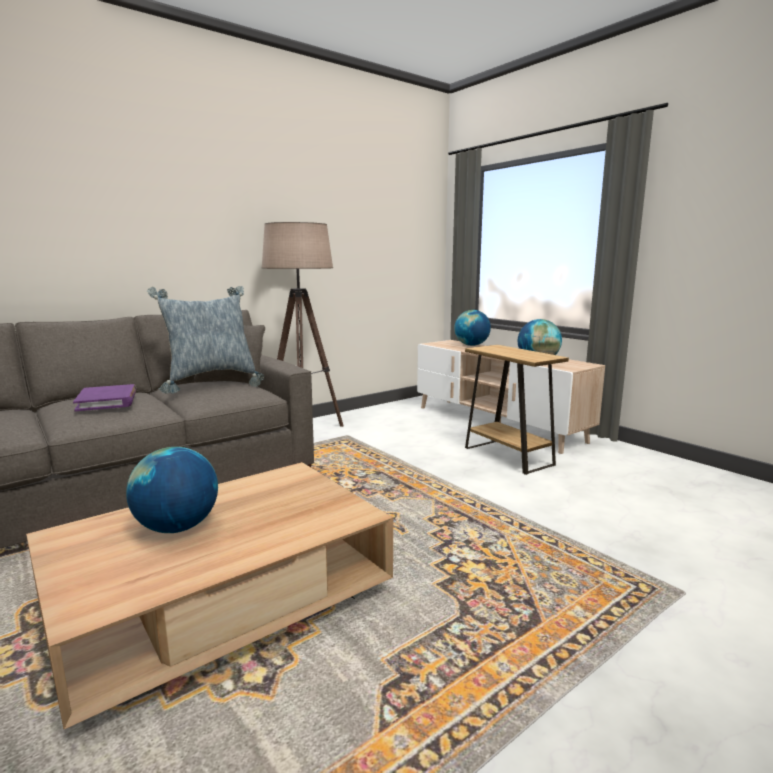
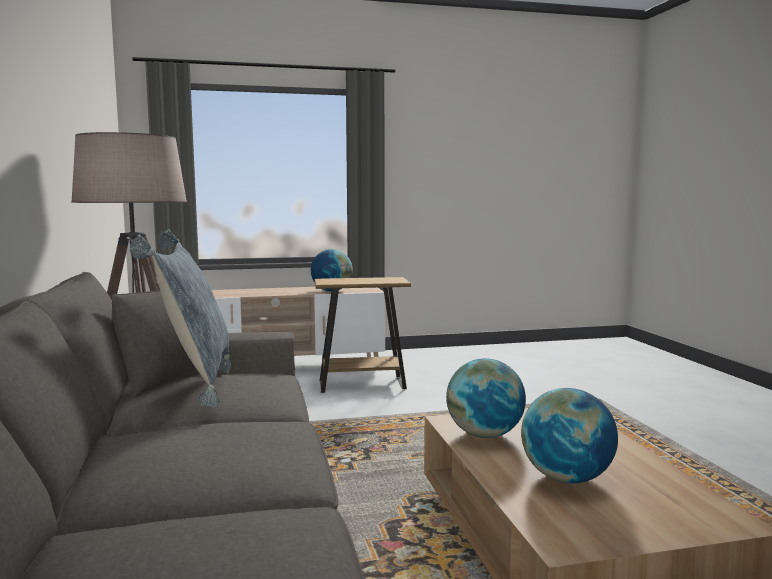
camera: 65 degrees left, 5 degrees down
purple book [73,384,137,411] -> none
globe [454,310,491,346] -> globe moved to [446,358,526,438]

